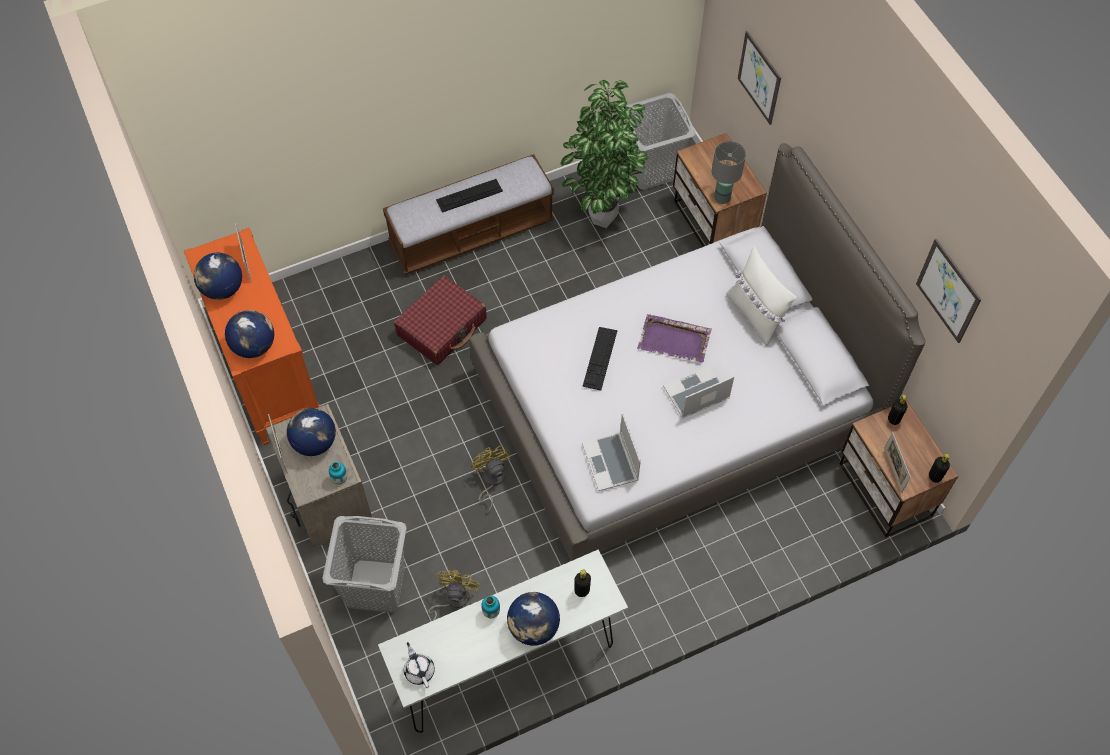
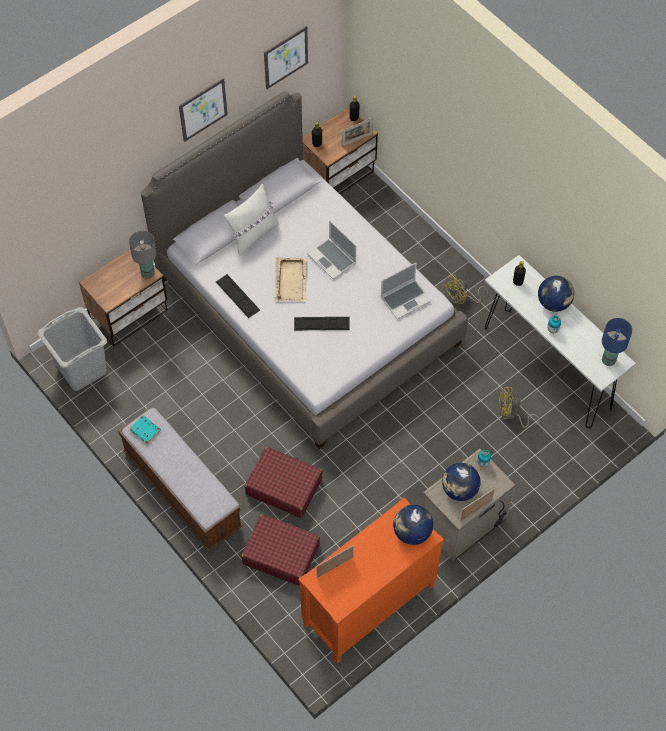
camera: 105 degrees left, 0 degrees up
globe [194,253,242,300] -> none
grey laundry basket [322,516,407,613] -> none
white teapot [404,642,435,688] -> blue table lamp [602,318,632,366]
keyboard [436,179,503,213] -> keyboard moved to [216,274,260,318]
yellow fan [471,445,510,513] -> yellow fan moved to [443,274,488,305]
potted plant [560,80,649,228] -> none
purple tray [637,314,712,362] -> beige tray [274,257,307,302]
picture [738,31,781,125] -> picture moved to [179,78,228,142]
none -> turquoise book [129,415,161,444]
none -> red suitcase [241,514,320,586]

